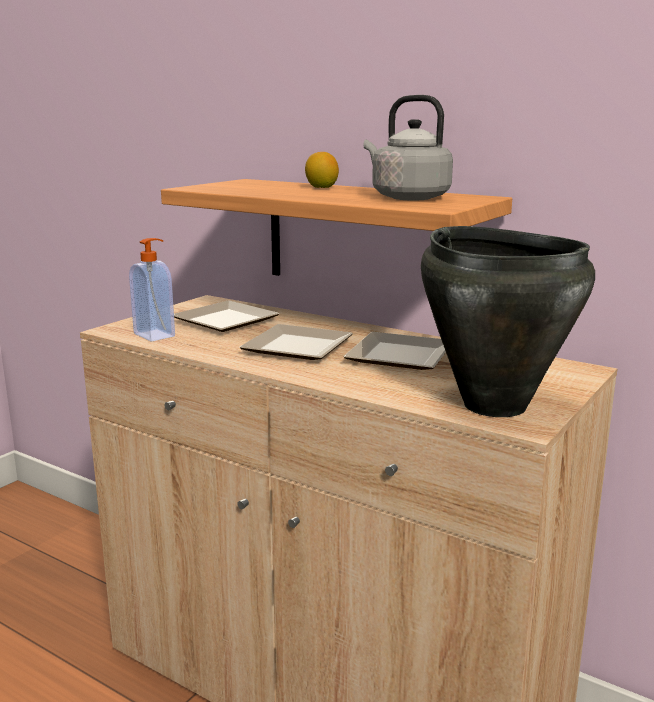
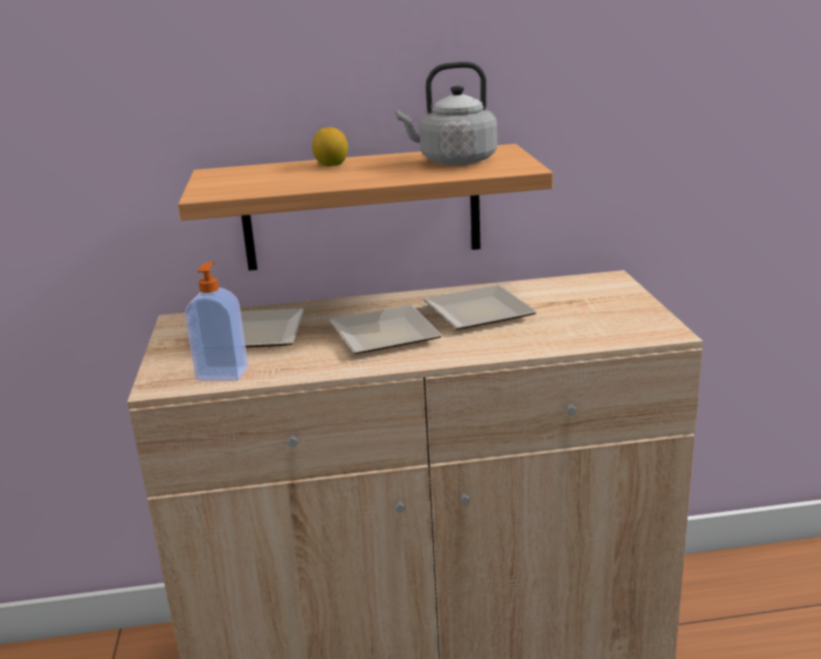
camera: 40 degrees left, 5 degrees up
black cooking pot [421,226,595,417] -> none

